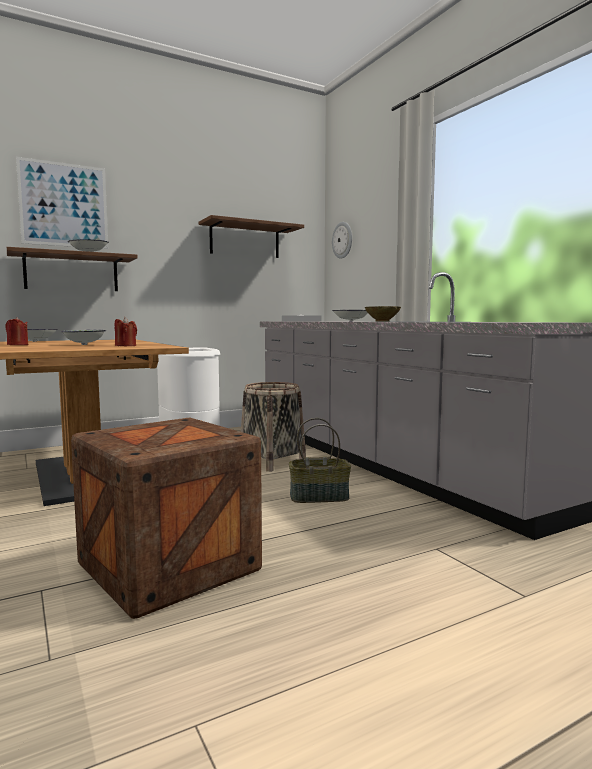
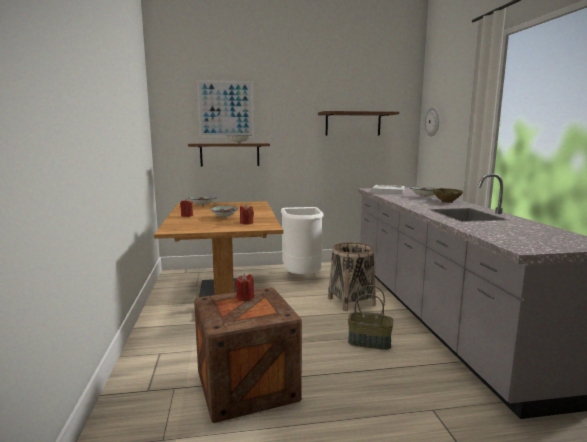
camera: 20 degrees right, 5 degrees up
none -> red candle [235,274,254,301]

